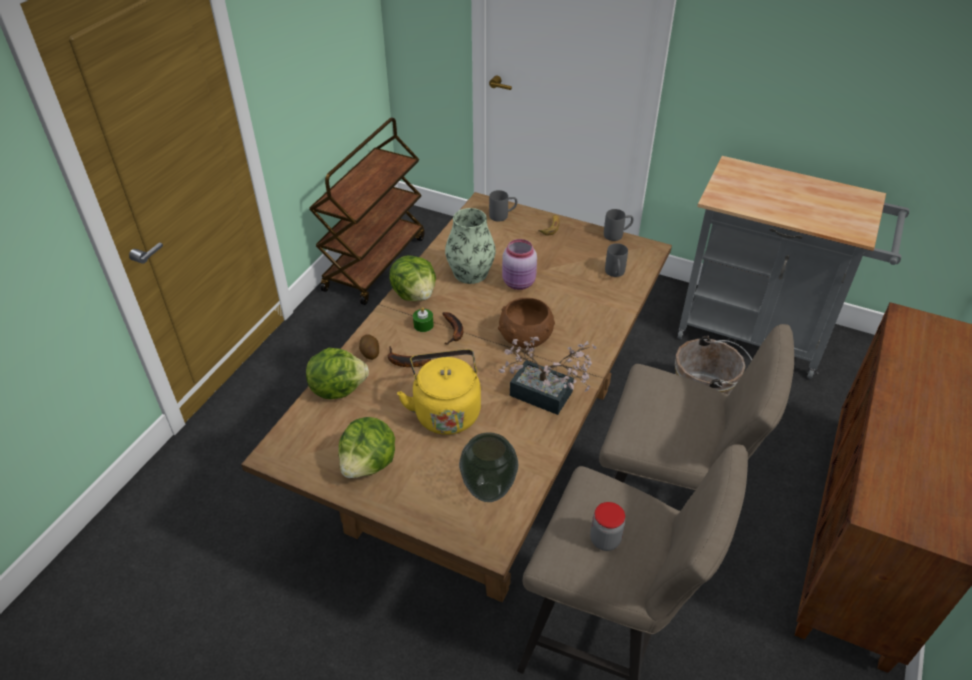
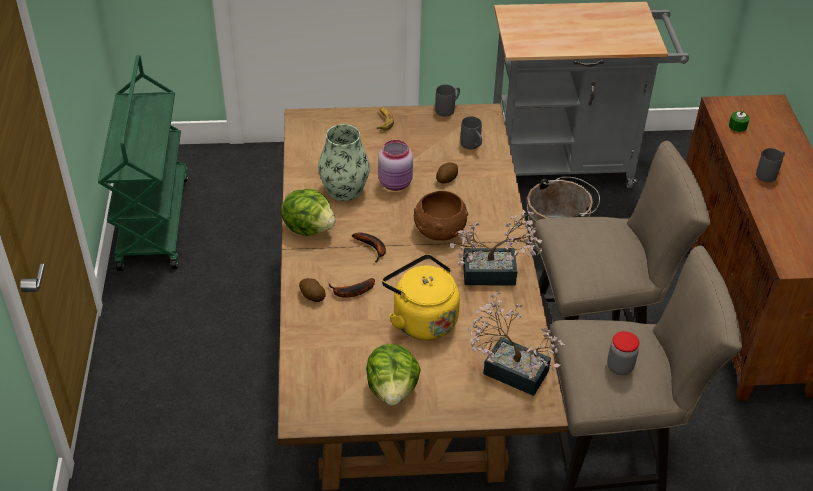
camera: 30 degrees left, 0 degrees up
lettuce [306,348,369,399] -> none
brown cart [309,117,425,305] -> green cart [98,55,188,271]
green candle [413,307,434,332] -> green candle moved to [729,109,750,132]
vase [459,432,519,502] -> potted plant [468,292,565,396]
grey mug [489,190,517,222] -> grey mug moved to [756,148,785,182]
none -> potato [436,162,458,183]

